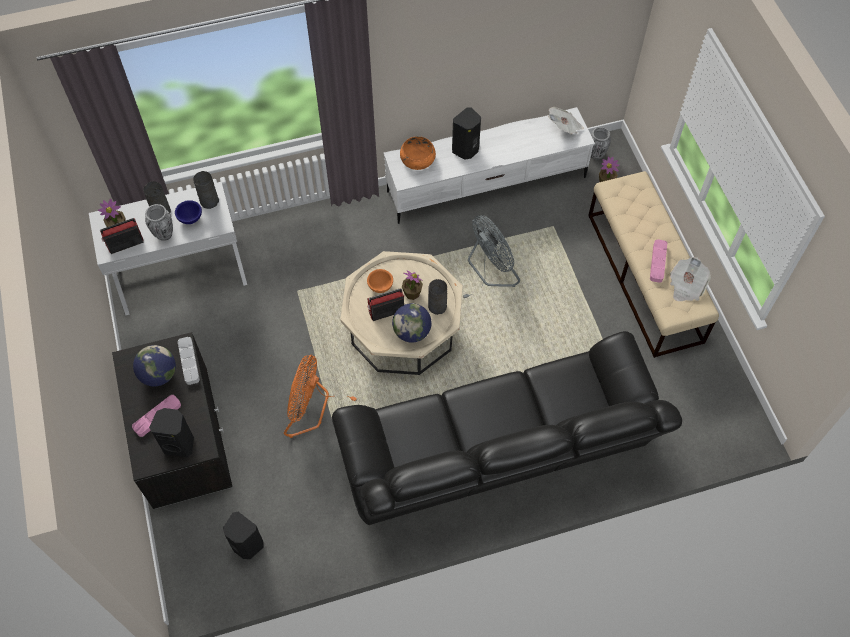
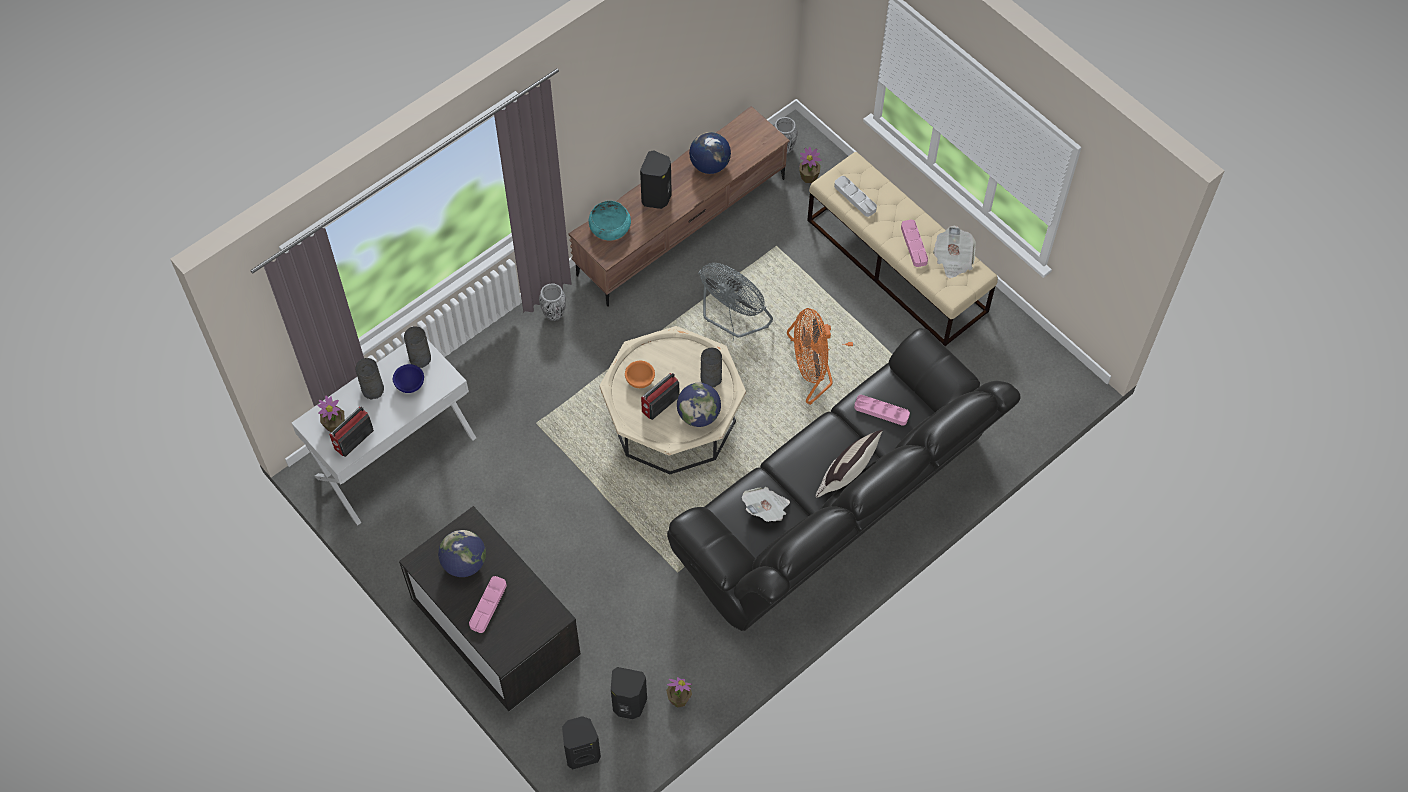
camera: 25 degrees left, 0 degrees up
vase [145,204,173,241] -> vase moved to [539,283,566,321]
black speaker [149,408,194,457] -> black speaker moved to [562,716,601,769]
grey tray [178,337,200,385] -> grey tray moved to [834,176,877,217]
orange fan [284,355,357,438] -> orange fan moved to [787,308,853,405]
white tv stand [383,107,595,224] -> brown tv stand [568,106,789,307]
orange bowl [400,136,436,170] -> turquoise bowl [589,201,631,241]
potted plant [402,270,423,300] -> potted plant moved to [666,677,692,708]
newspaper [548,107,584,134] -> newspaper moved to [742,487,790,522]
none -> globe [689,132,731,174]
none -> pillow [816,430,883,498]
none -> pink tray [854,395,910,426]

